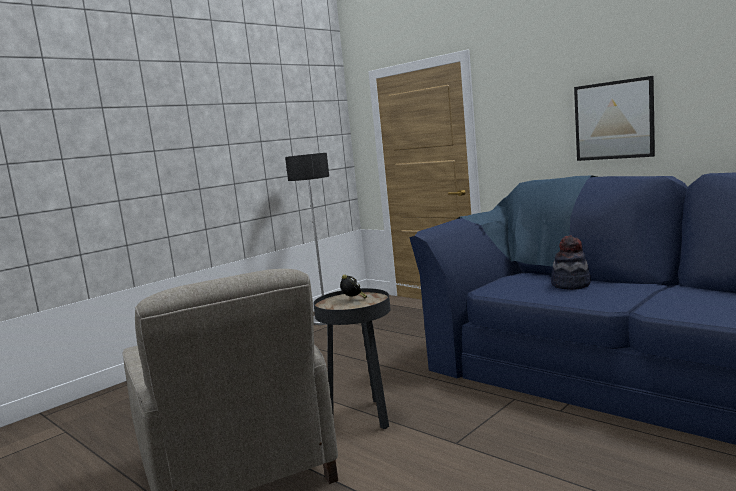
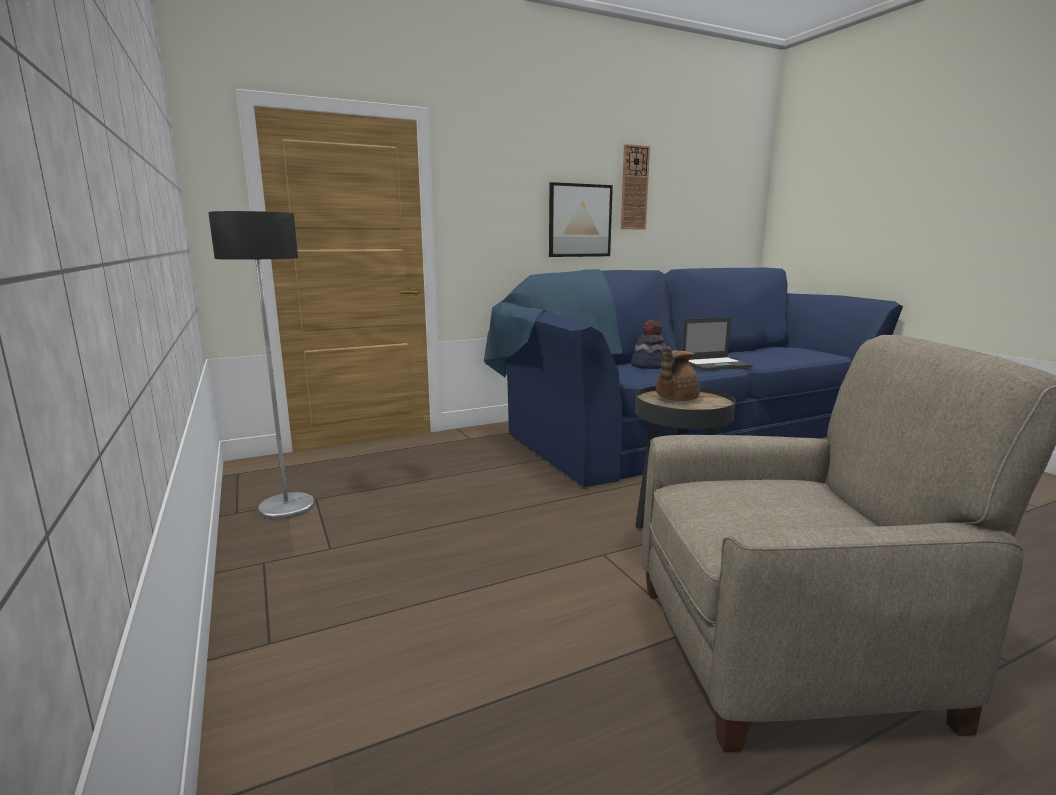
camera: 70 degrees left, 5 degrees up
alarm clock [340,275,367,298] -> brown teapot [656,346,700,401]
none -> wall clock [621,144,650,229]
none -> laptop [682,317,753,371]

